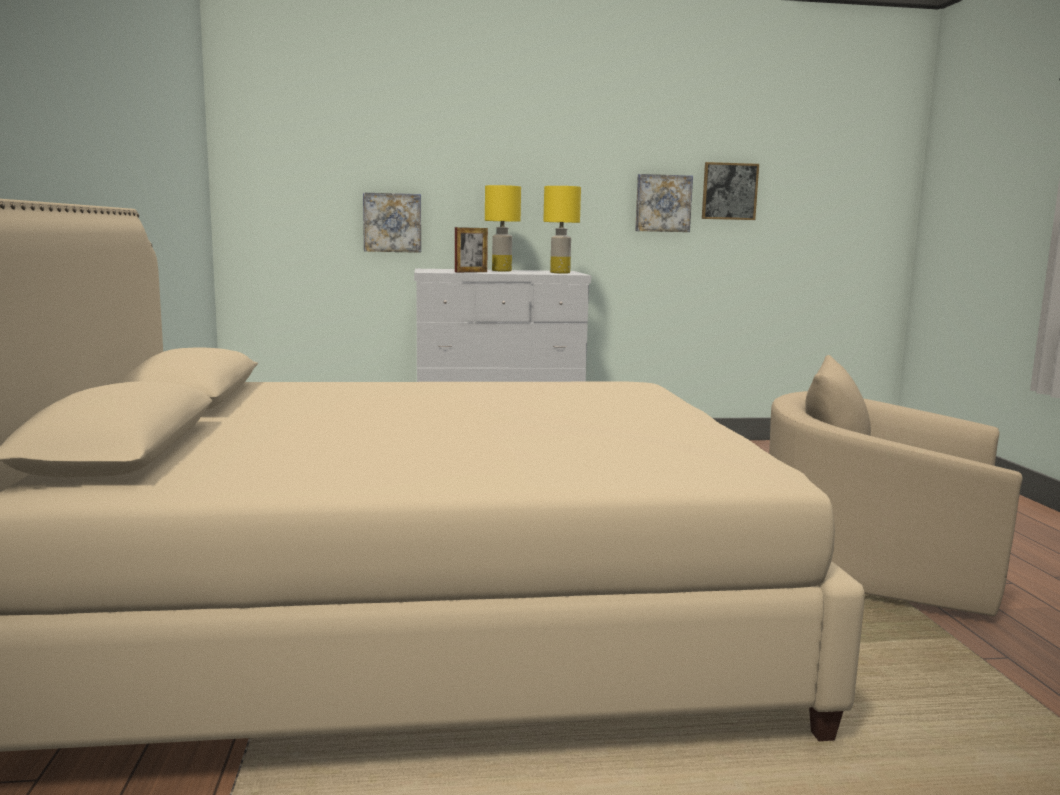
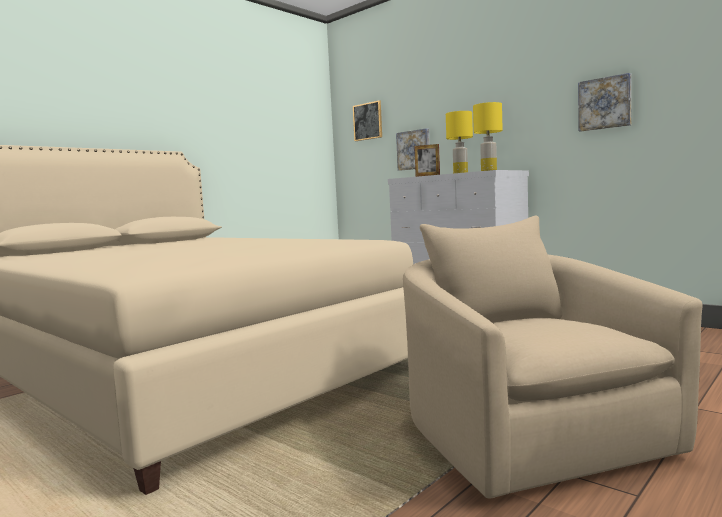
camera: 50 degrees right, 5 degrees down
picture [702,162,759,220] -> picture moved to [353,100,382,141]

